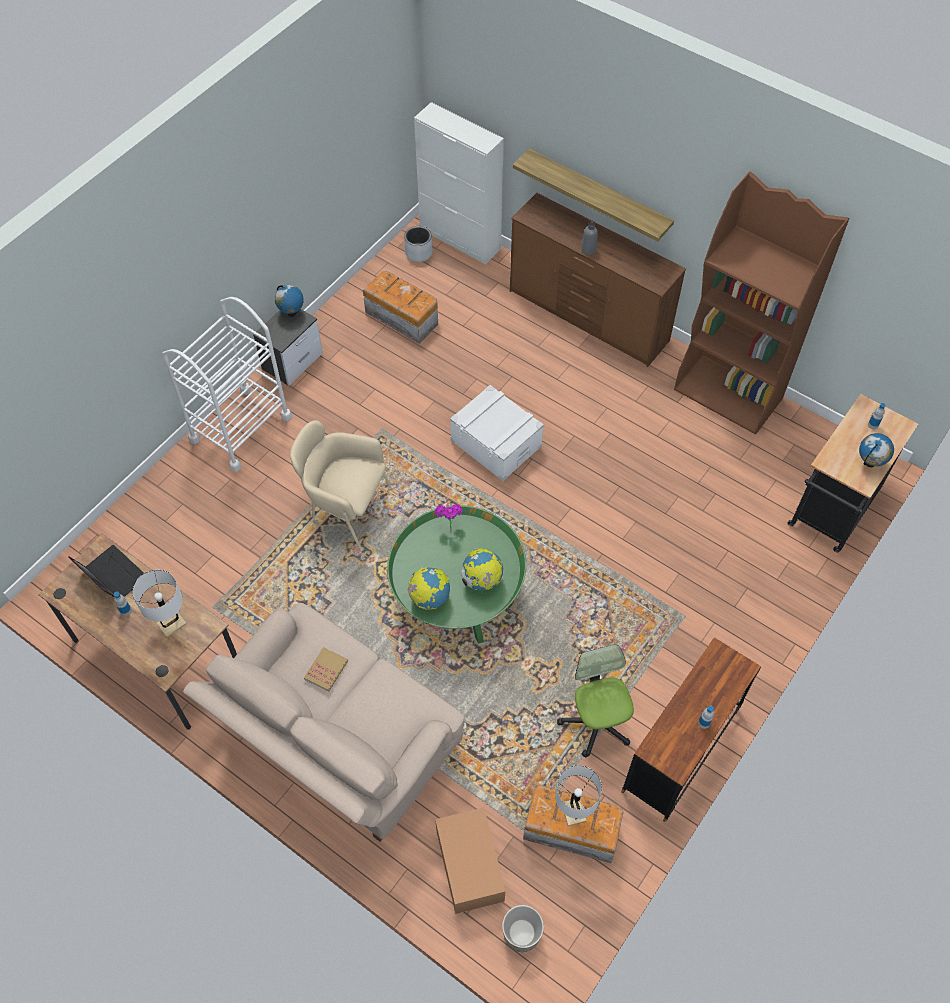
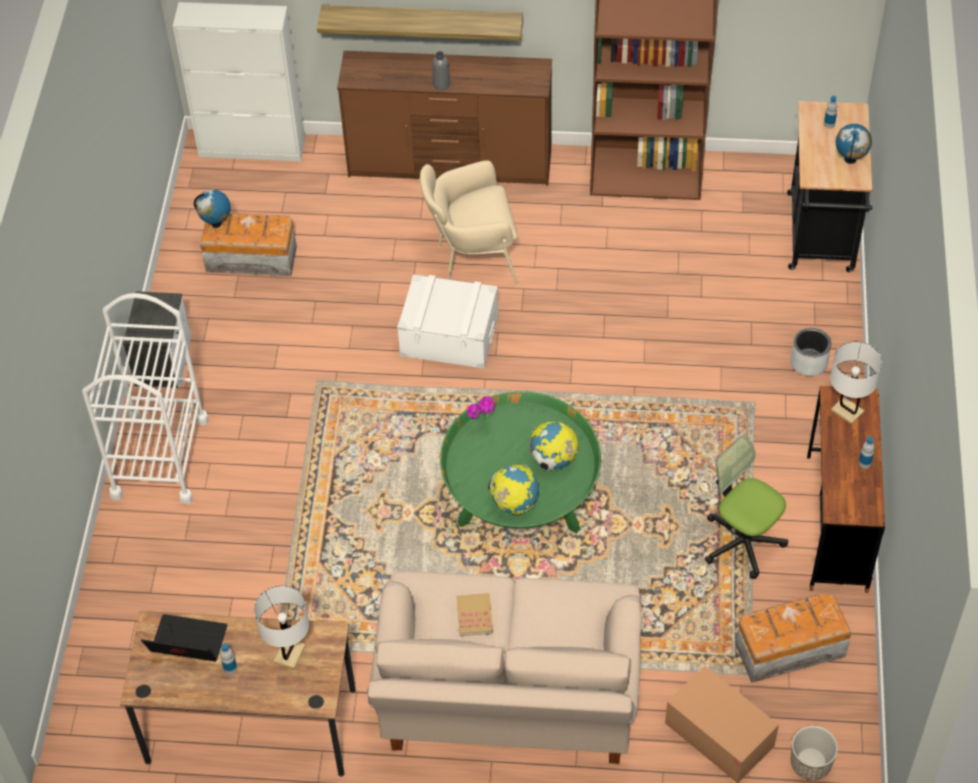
camera: 30 degrees left, 5 degrees down
globe [275,285,304,317] -> globe moved to [194,190,231,228]
beige armchair [290,420,392,550] -> beige armchair moved to [420,160,519,286]
grey planter [404,226,433,262] -> grey planter moved to [790,328,831,376]
white table lamp [555,765,602,826] -> white table lamp moved to [830,341,882,424]

